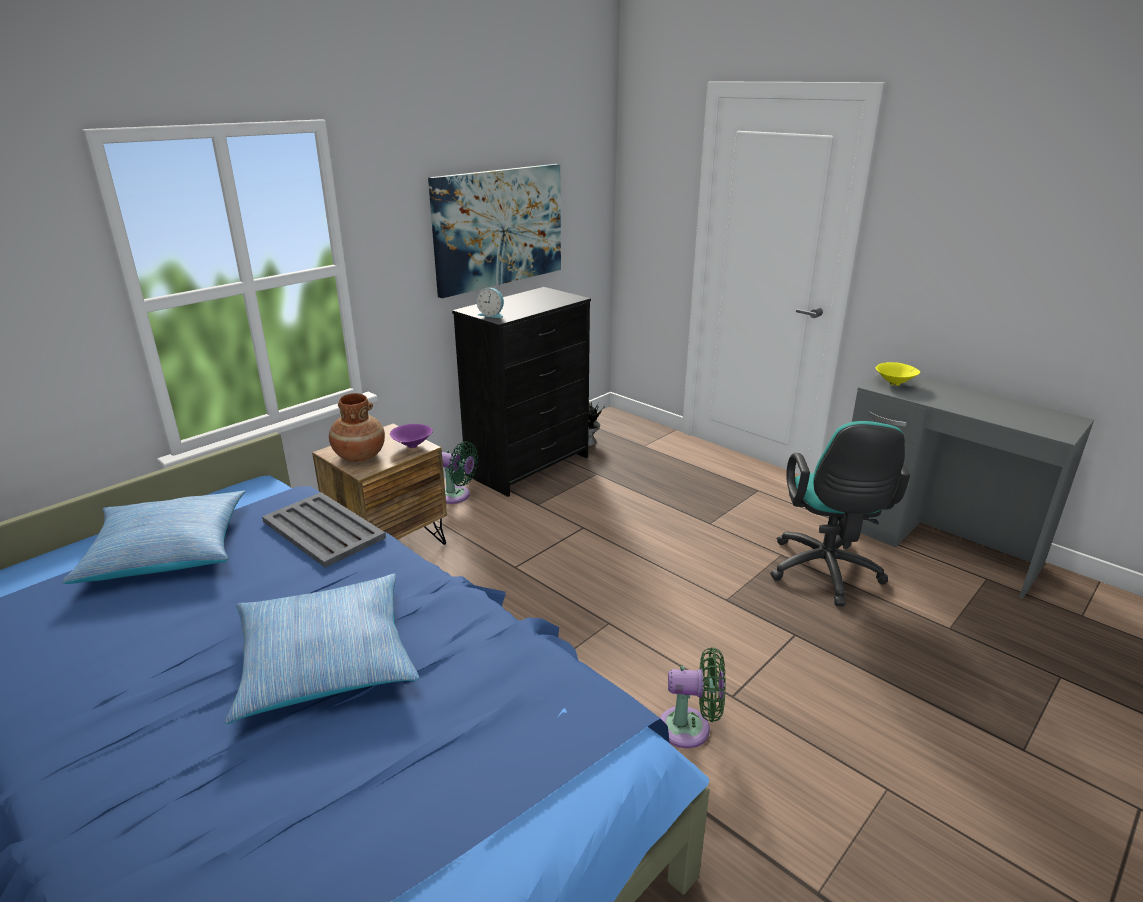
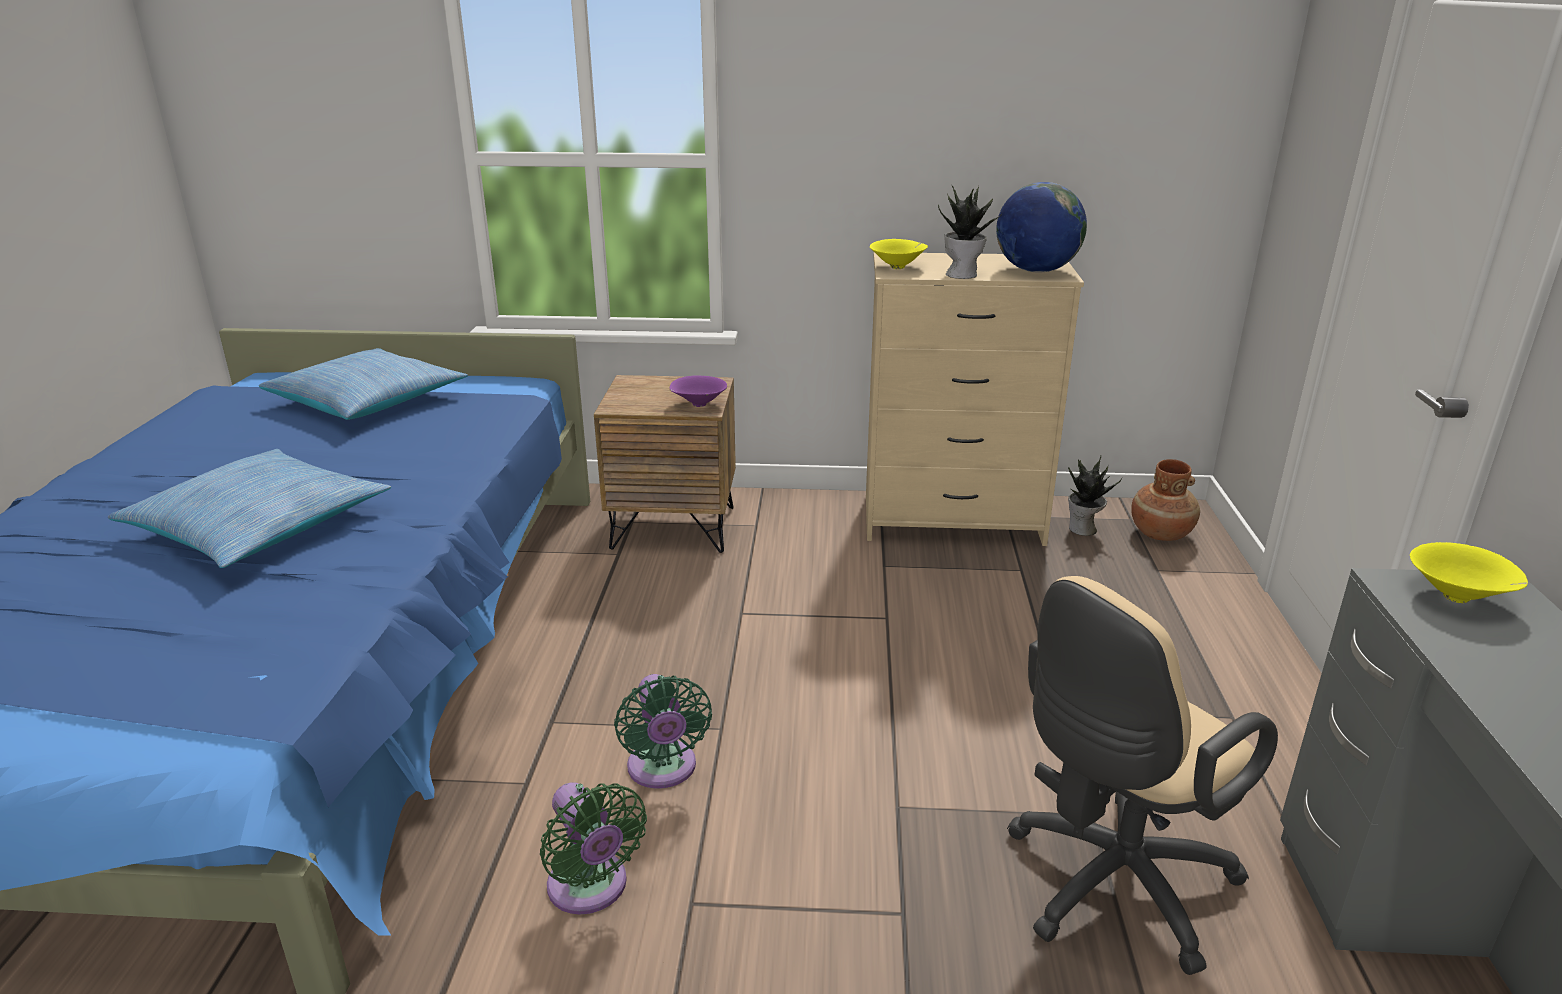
camera: 50 degrees right, 0 degrees up
grey tray [262,492,386,568] -> none
brown vase [329,393,385,462] -> brown vase moved to [1131,459,1200,541]
picture [428,164,561,298] -> none
green fan [442,441,478,504] -> green fan moved to [614,674,712,789]
black dresser [452,287,591,497] -> beige dresser [866,252,1084,546]
alarm clock [476,288,504,318] -> yellow bowl [870,239,928,269]
turquoise office chair [770,421,910,606] -> beige office chair [1007,576,1278,975]
none -> potted plant [938,184,1001,279]
none -> globe [996,182,1087,273]

